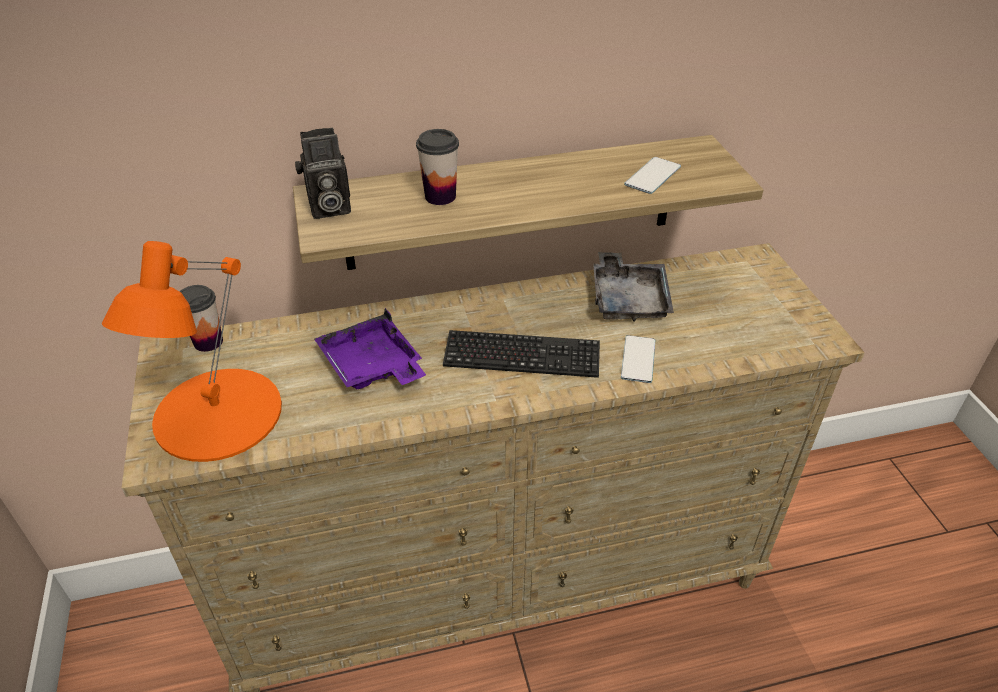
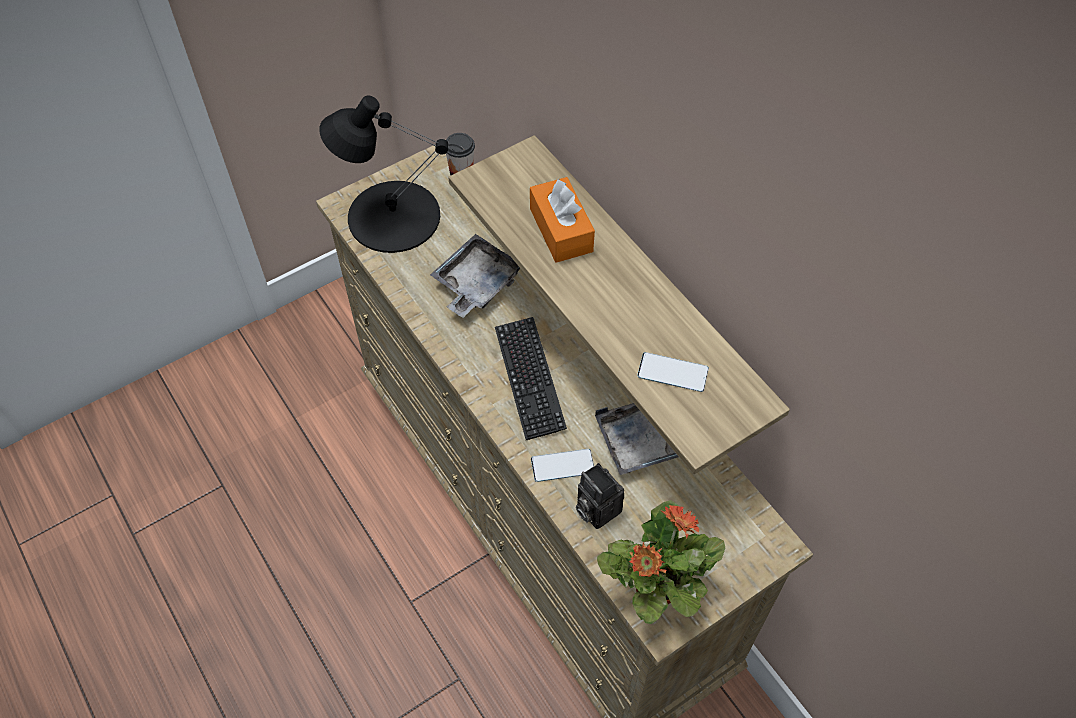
camera: 70 degrees right, 15 degrees up
orange table lamp [102,241,282,462] -> black table lamp [319,95,448,253]
camera [295,128,351,219] -> camera moved to [576,463,624,529]
purple tray [314,308,426,389] -> grey tray [430,234,520,318]
cup [416,129,459,205] -> orange tissue box [530,177,595,263]
none -> potted plant [597,500,725,624]

